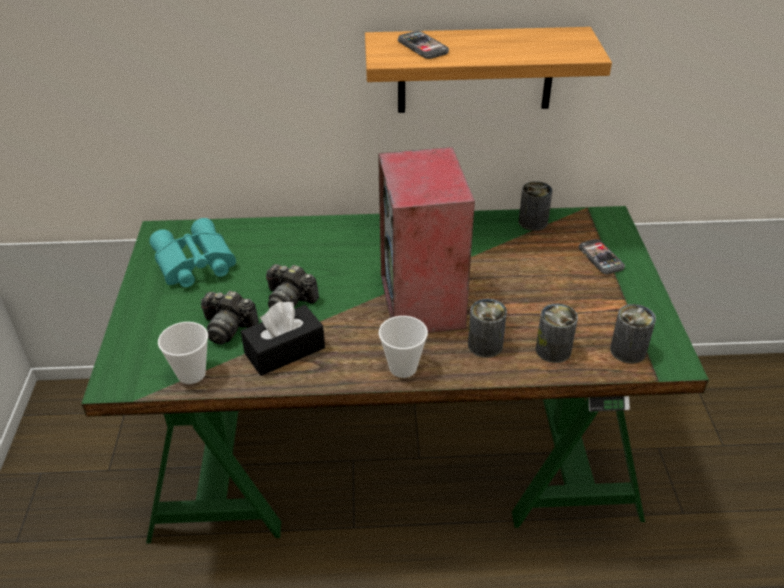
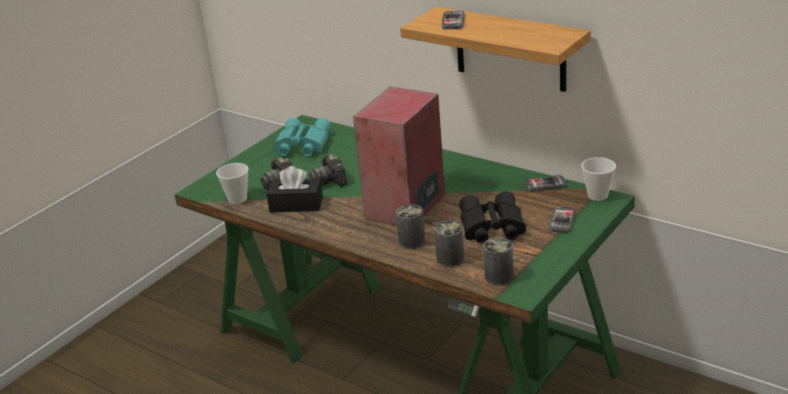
camera: 40 degrees right, 10 degrees down
cup [379,316,428,378] -> cup moved to [581,157,616,201]
can [519,181,552,231] -> phone [524,175,567,192]
none -> black binoculars [459,191,526,244]

